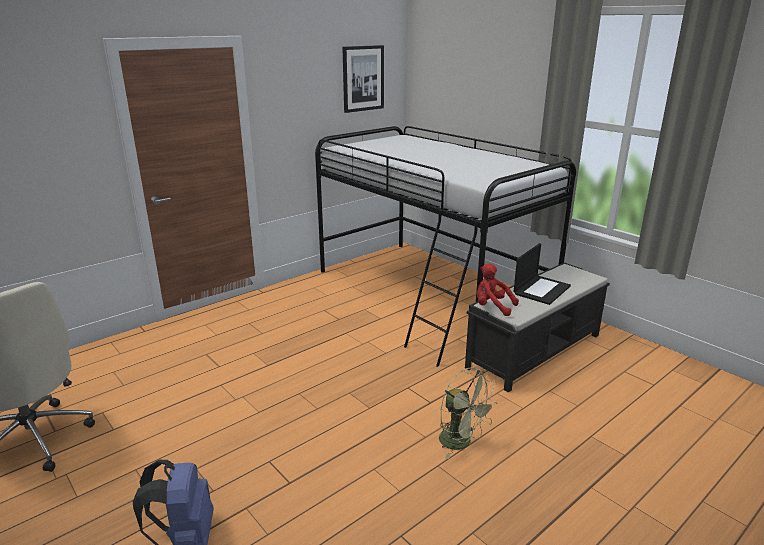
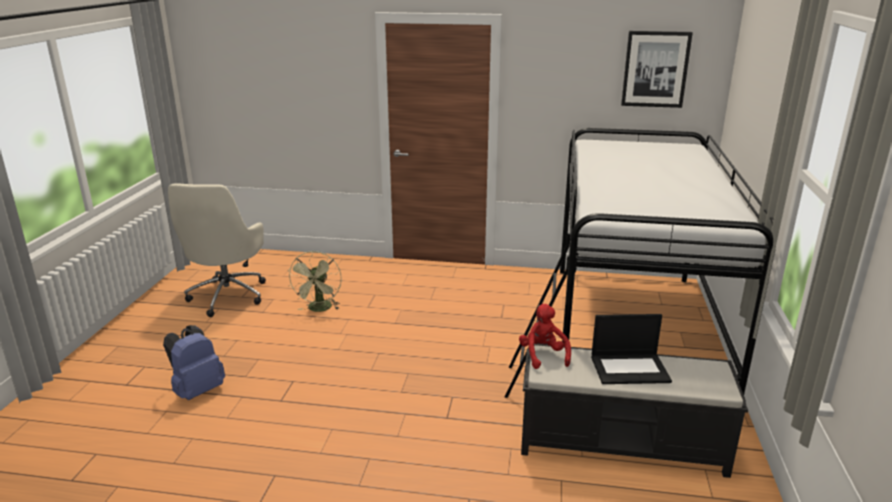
camera: 50 degrees right, 0 degrees up
green fan [439,367,498,459] -> green fan moved to [289,251,342,312]

